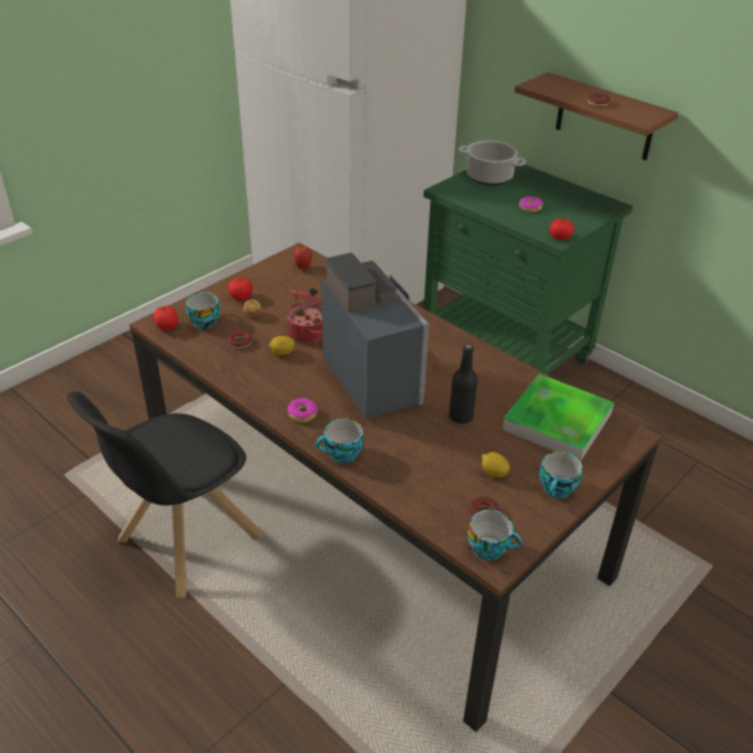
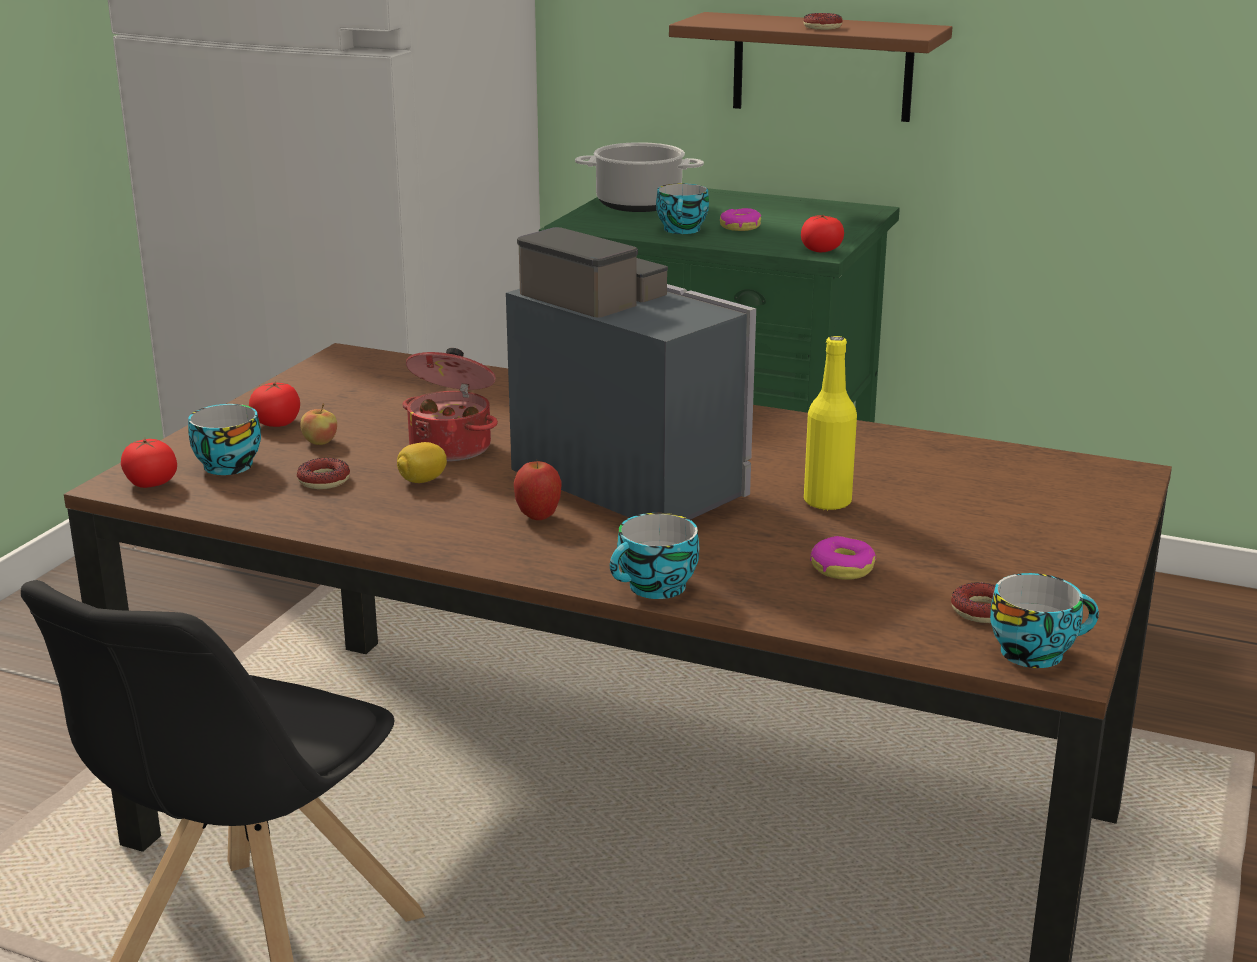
camera: 20 degrees left, 15 degrees down
donut [288,398,318,423] -> donut moved to [810,536,876,580]
apple [293,246,312,270] -> apple moved to [514,461,562,520]
black bottle [449,344,478,424] -> yellow bottle [804,336,857,511]
lemon [482,452,510,478] -> none
tray [502,374,614,462] -> none
cup [539,451,583,498] -> cup moved to [656,183,709,234]

